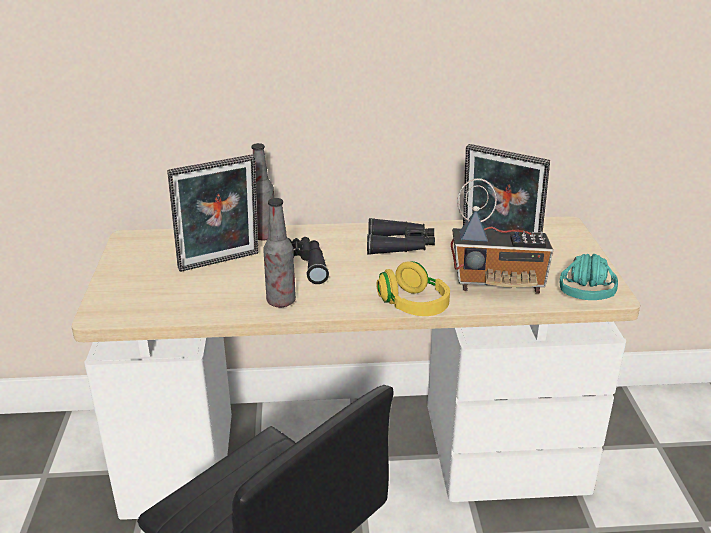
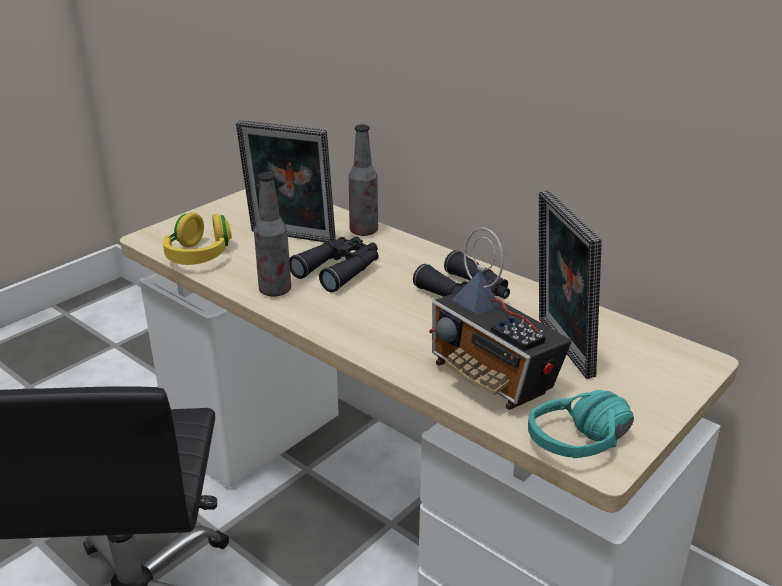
camera: 45 degrees right, 0 degrees up
yellow headphones [377,261,450,316] -> yellow headphones moved to [163,212,232,265]

